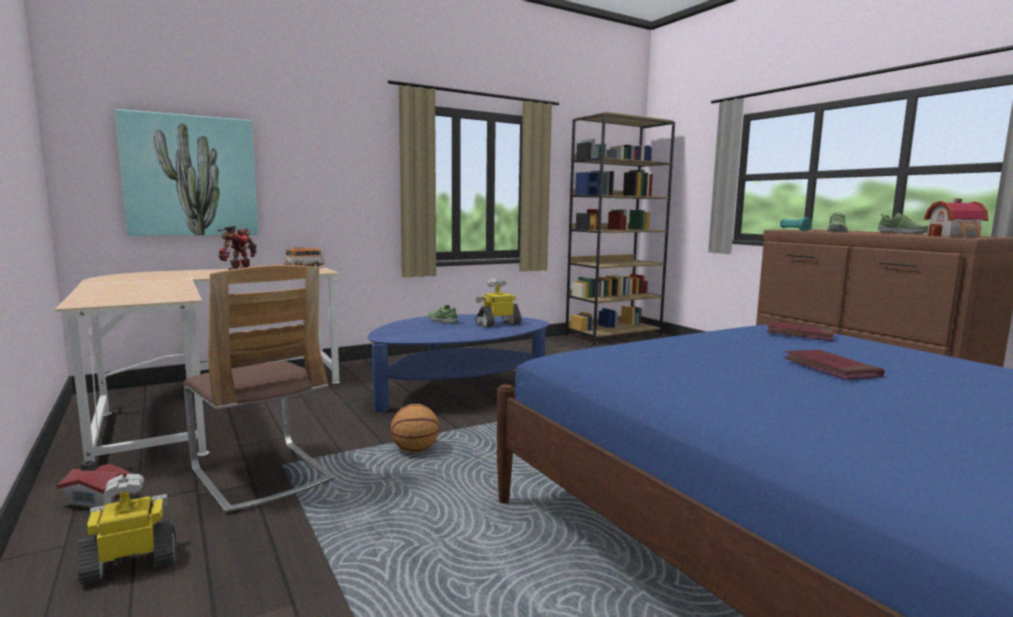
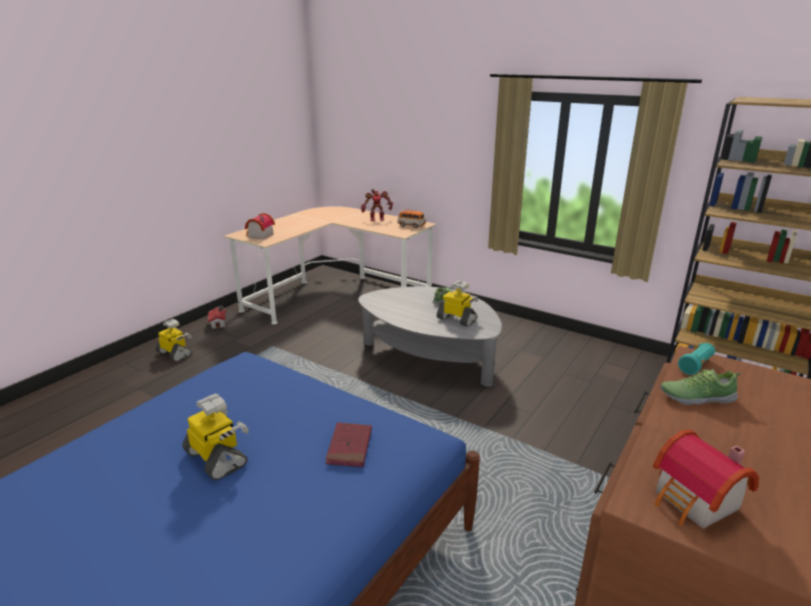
camera: 65 degrees right, 15 degrees up
picture [115,109,258,236] -> none
chair [183,265,335,514] -> none
blue coffee table [368,314,550,412] -> grey coffee table [358,286,502,387]
basketball [391,404,439,453] -> none
red book [784,349,885,380] -> toy robot [182,394,249,480]
shoe [877,213,928,234] -> none
none -> toy house [245,213,275,239]

